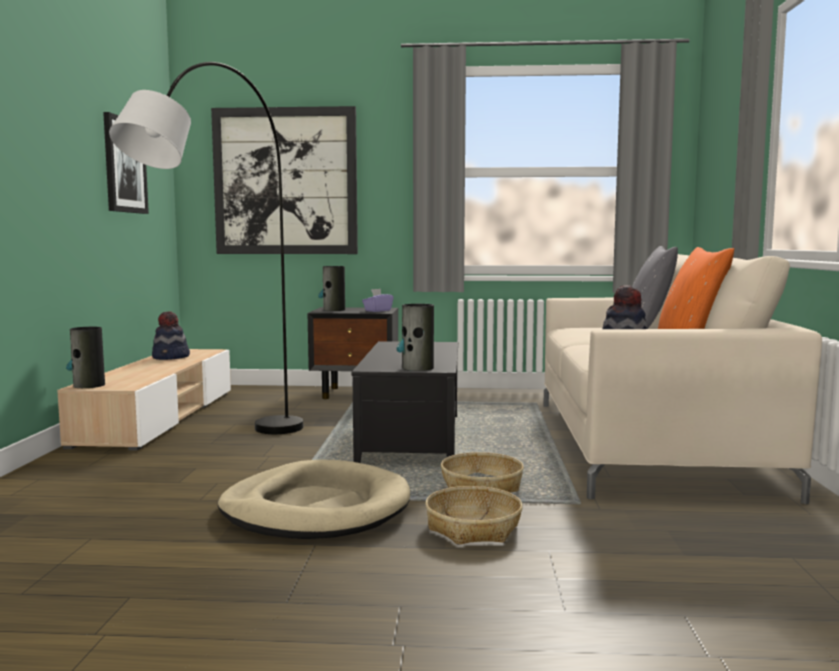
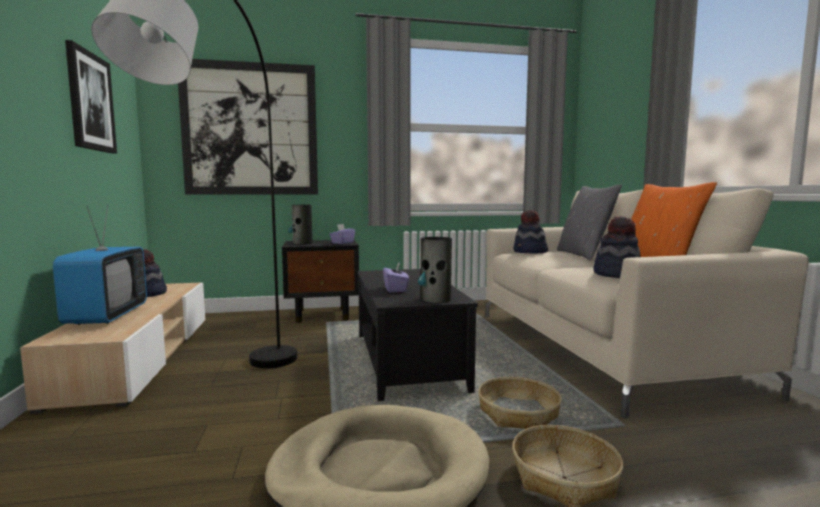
camera: 15 degrees left, 0 degrees up
vase [66,327,105,388] -> none
none -> television [53,205,147,325]
none -> purple tissue box [383,262,409,292]
none -> hat [513,210,548,253]

